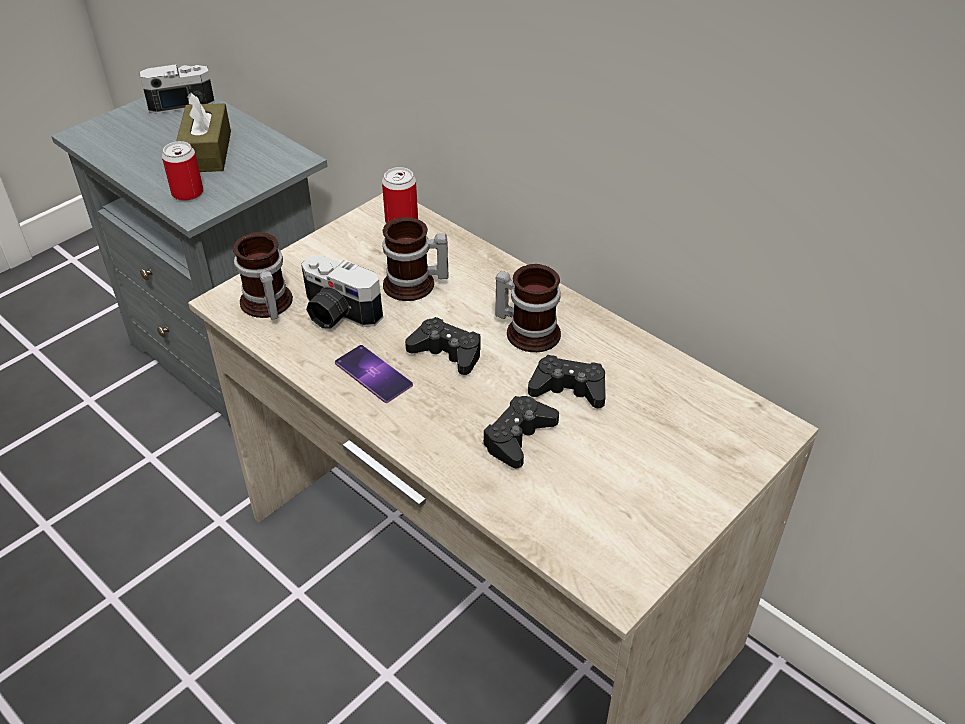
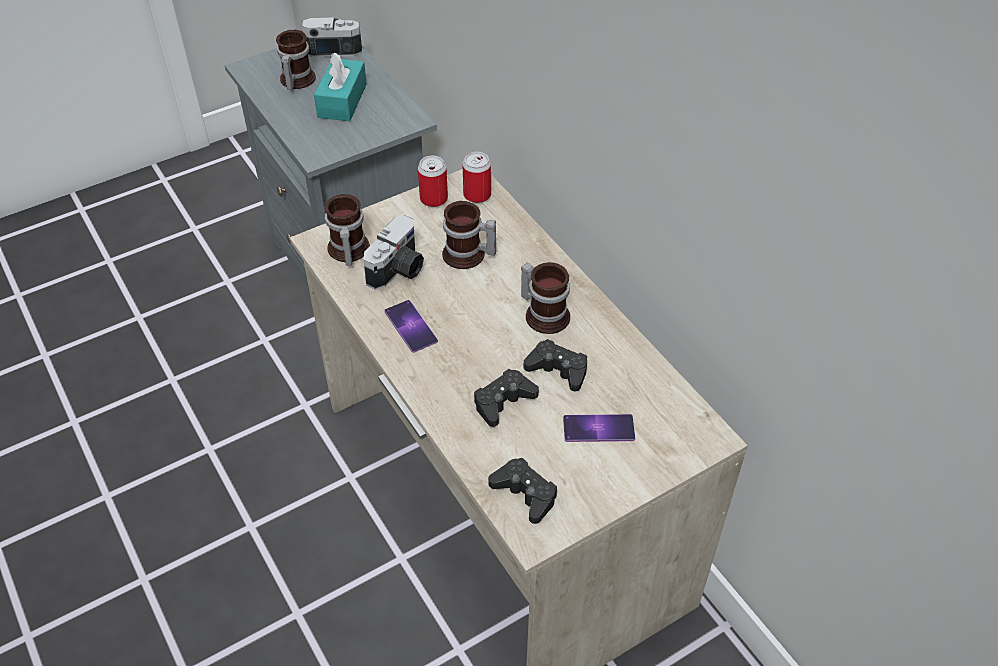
camera: 15 degrees right, 5 degrees up
can [162,141,203,201] -> can moved to [418,156,448,207]
brown tissue box [176,93,231,172] -> turquoise tissue box [314,53,367,121]
camera [301,256,383,329] -> camera turned 105 degrees counterclockwise [364,215,424,290]
black game controller [405,317,481,375] -> black game controller moved to [488,458,557,524]
none -> mug [276,30,316,90]
none -> phone [563,414,635,442]

